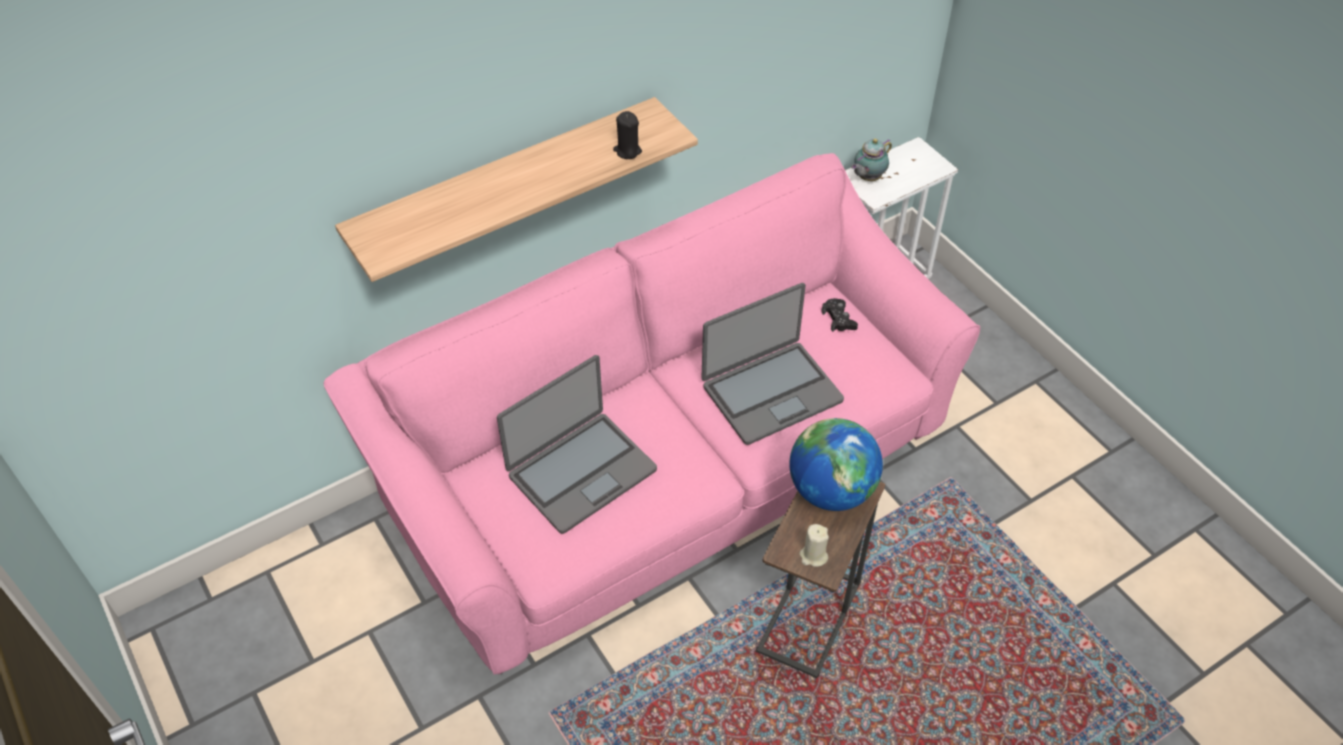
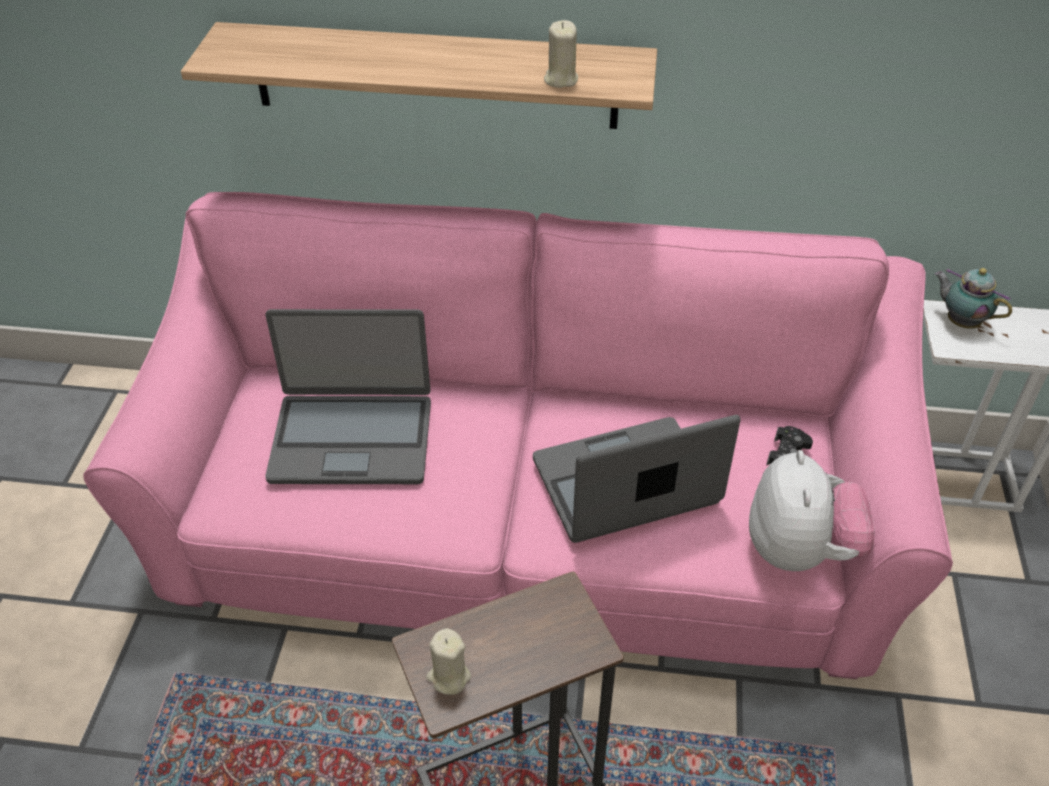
camera: 40 degrees right, 5 degrees down
black candle [613,111,642,159] -> beige candle [544,20,578,88]
laptop [702,283,844,445] -> laptop turned 150 degrees clockwise [533,415,740,543]
globe [789,418,883,511] -> none
teapot [851,139,892,181] -> teapot turned 45 degrees clockwise [935,268,1012,329]
none -> plush toy [749,450,874,571]

